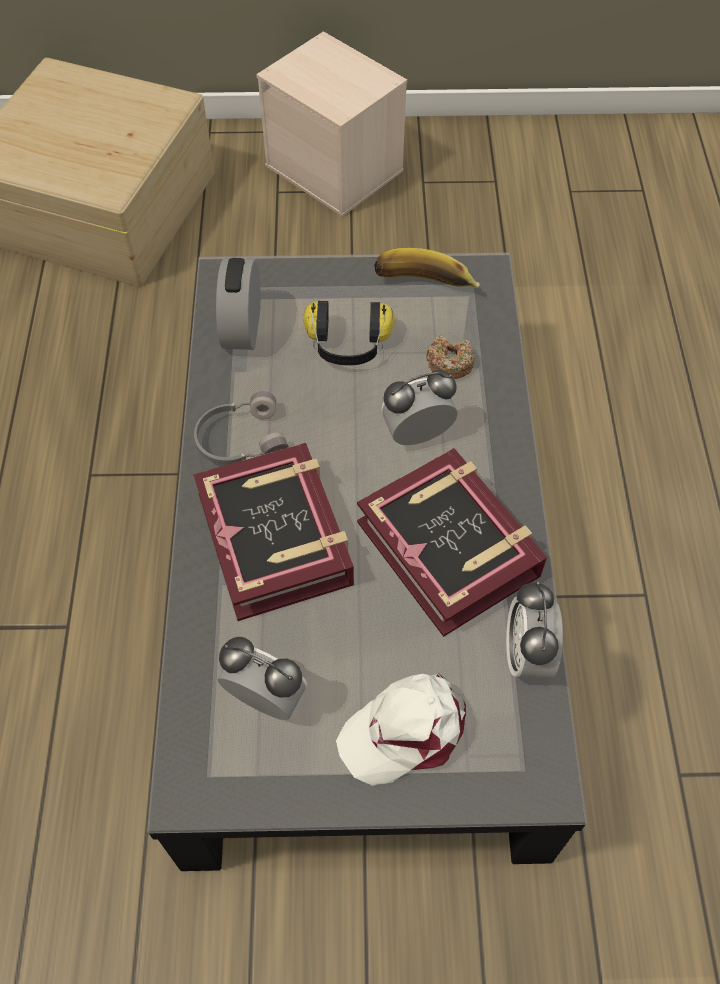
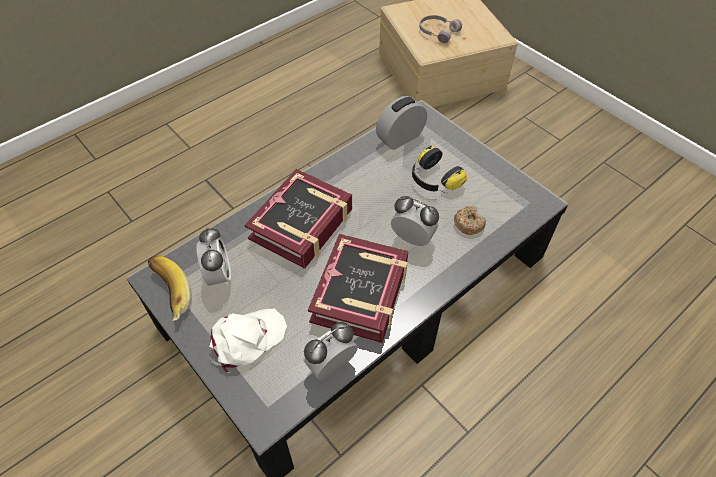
camera: 50 degrees right, 5 degrees down
grey headphones [194,391,289,465] -> grey headphones moved to [419,15,462,43]
beige storage box [256,31,407,217] -> none
white cap [336,672,466,786] -> white cap turned 120 degrees clockwise [209,309,287,373]
banana [374,248,480,288] -> banana moved to [148,255,192,321]

